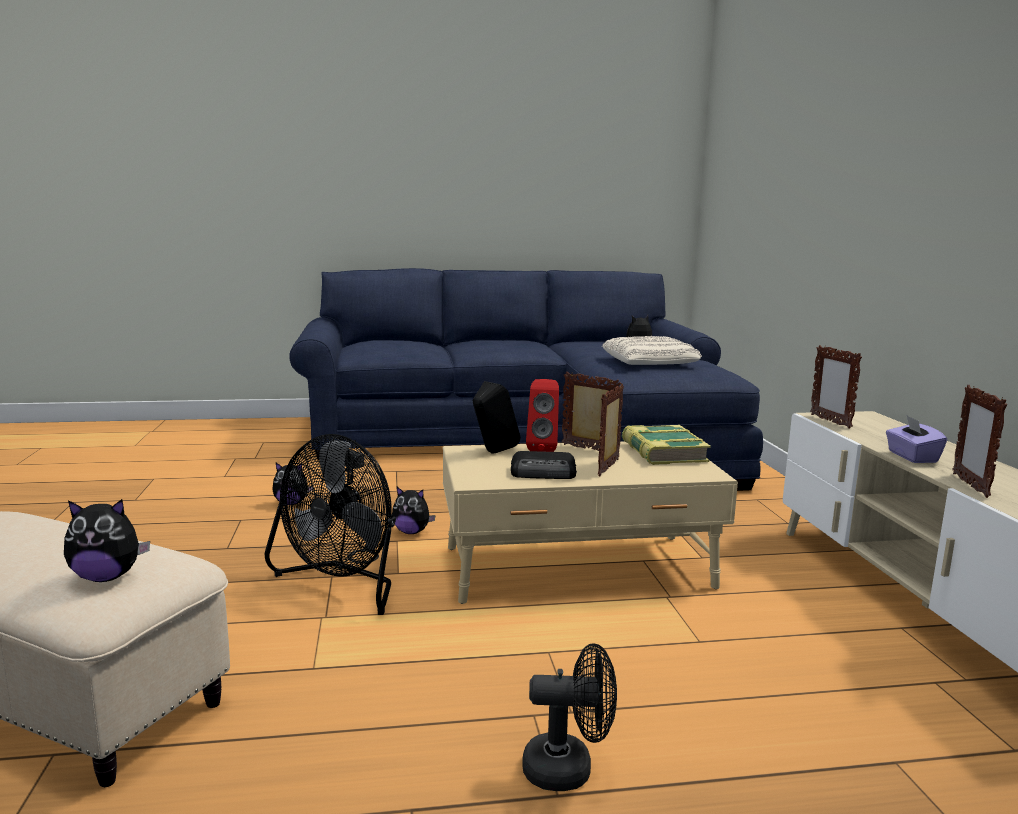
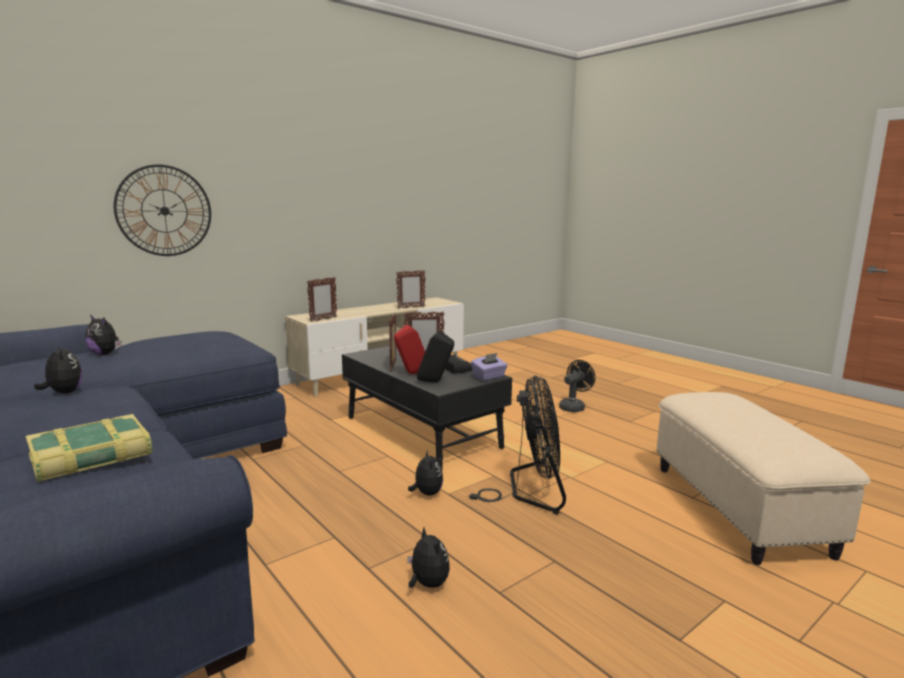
camera: 120 degrees left, 0 degrees up
plush toy [64,499,150,582] -> plush toy moved to [34,344,83,394]
beige coffee table [443,441,738,604] -> black coffee table [342,346,512,468]
black fan [522,643,617,791] -> black fan turned 75 degrees clockwise [559,360,595,412]
beige pillow [602,336,702,365] -> none
book [622,425,711,465] -> book moved to [26,414,152,482]
purple tissue box [886,416,947,463] -> purple tissue box moved to [471,353,508,381]
none -> wall clock [114,164,211,256]

